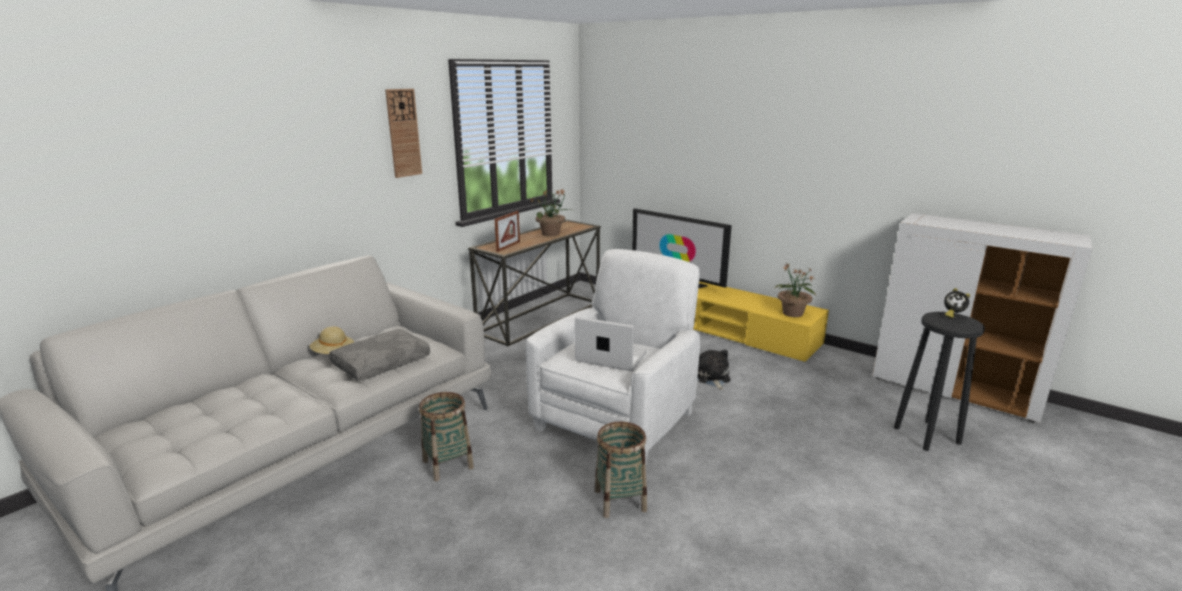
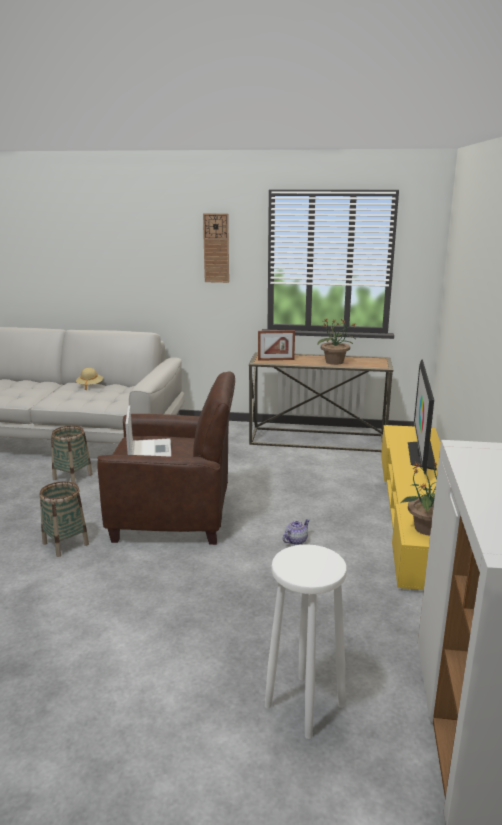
camera: 60 degrees right, 0 degrees up
grey pillow [329,329,430,381] -> none
white armchair [526,249,700,465] -> brown armchair [97,371,235,545]
plush toy [697,349,730,390] -> teapot [283,519,310,545]
black stool [894,312,985,451] -> white stool [265,544,347,739]
alarm clock [944,288,970,318] -> none

